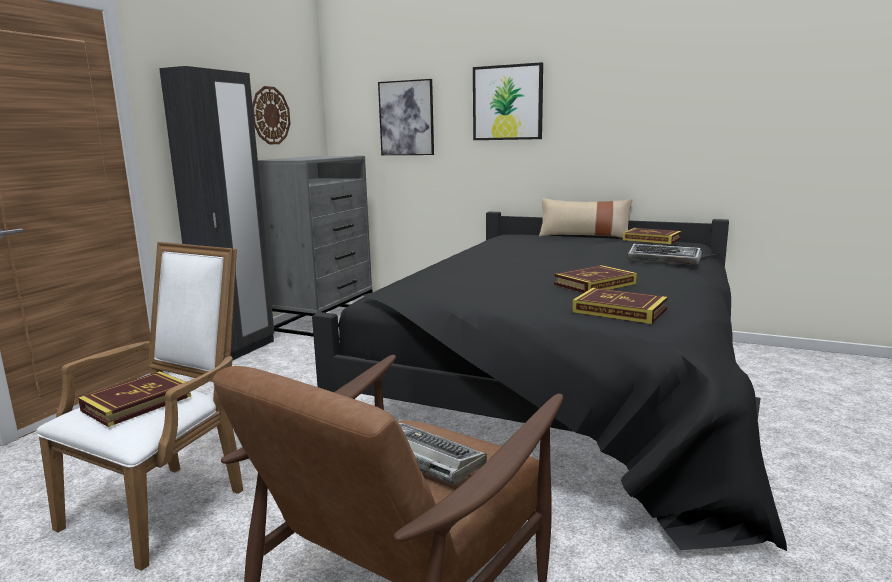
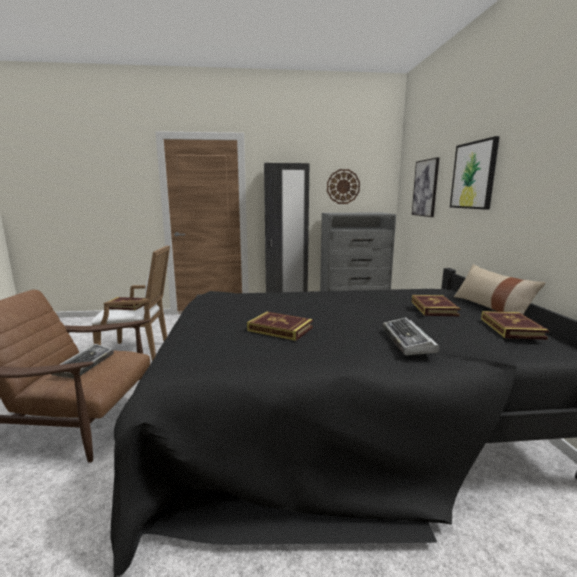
camera: 60 degrees right, 0 degrees up
book [572,288,668,324] -> book moved to [412,295,460,316]

